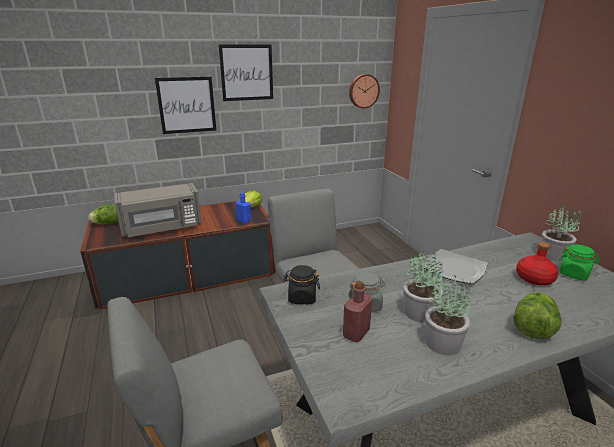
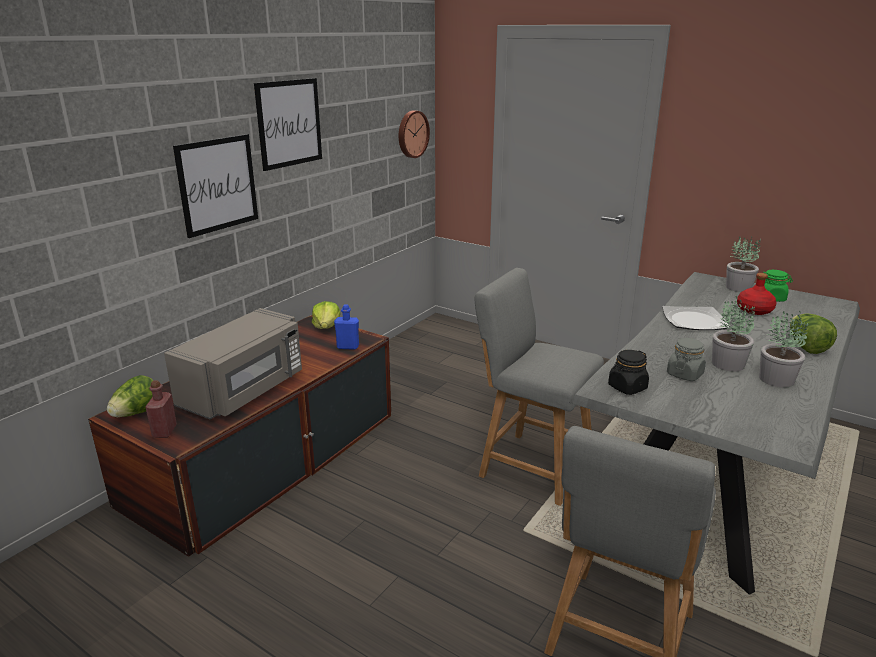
camera: 35 degrees left, 0 degrees up
red bottle [343,281,373,343] -> red bottle moved to [145,380,177,438]

